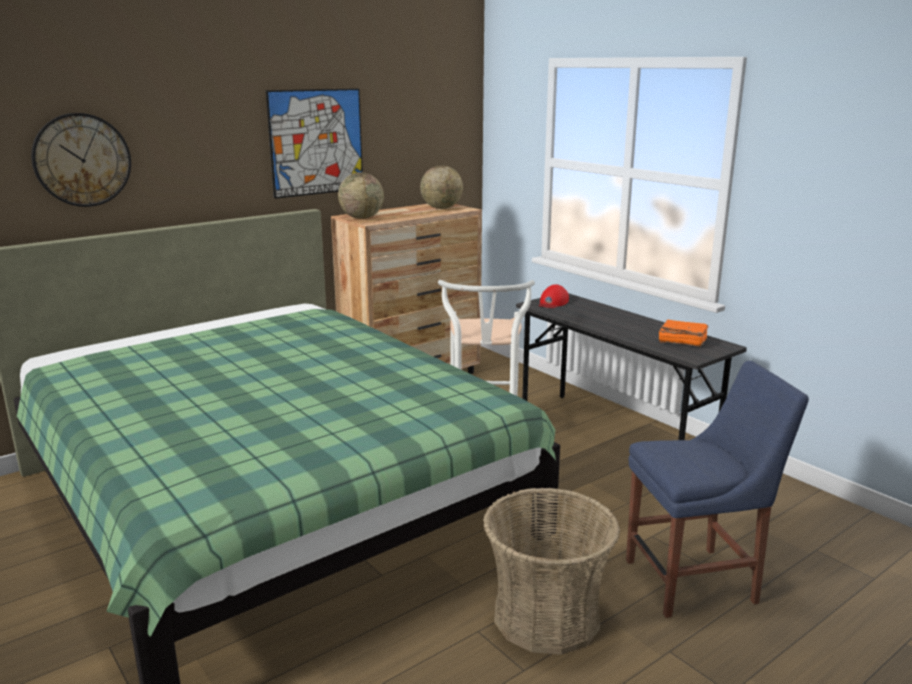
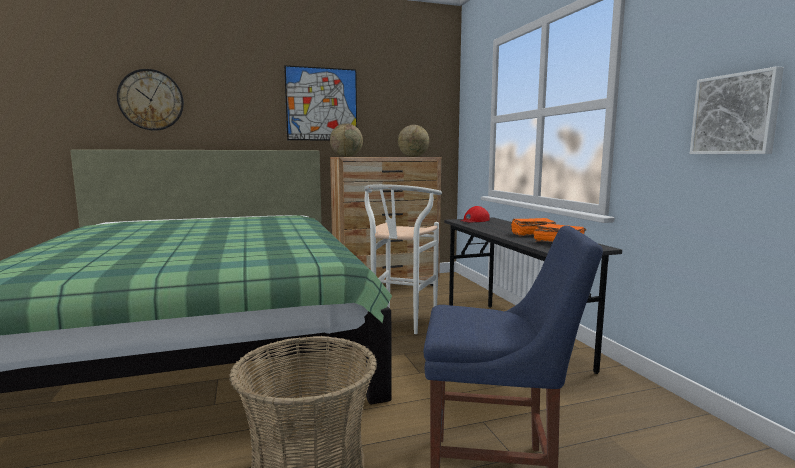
camera: 20 degrees right, 10 degrees down
none -> orange book [511,218,556,236]
none -> picture [690,66,784,154]

